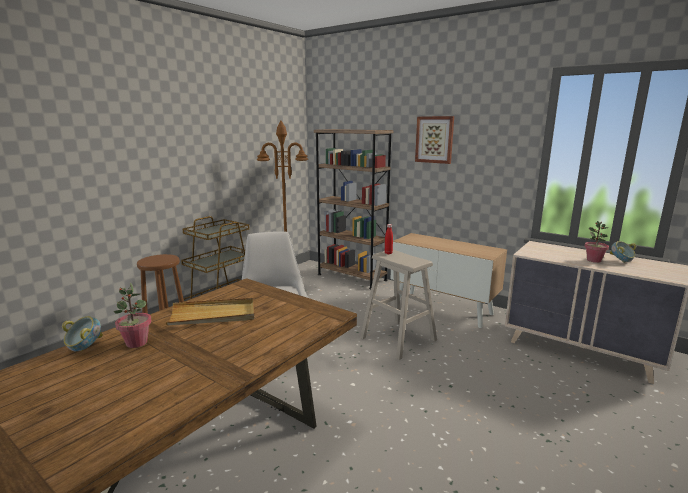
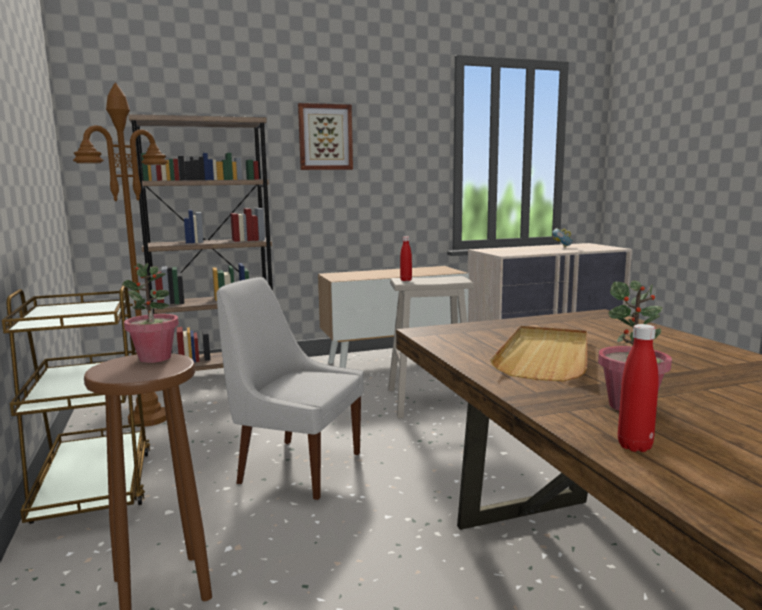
camera: 55 degrees left, 5 degrees down
bowl [62,316,103,351] -> red bottle [618,324,658,452]
potted plant [585,221,609,263] -> potted plant moved to [122,263,179,363]

